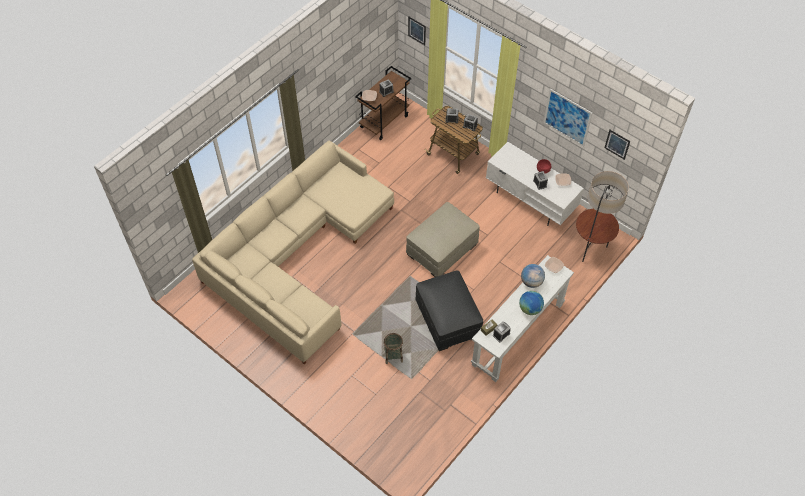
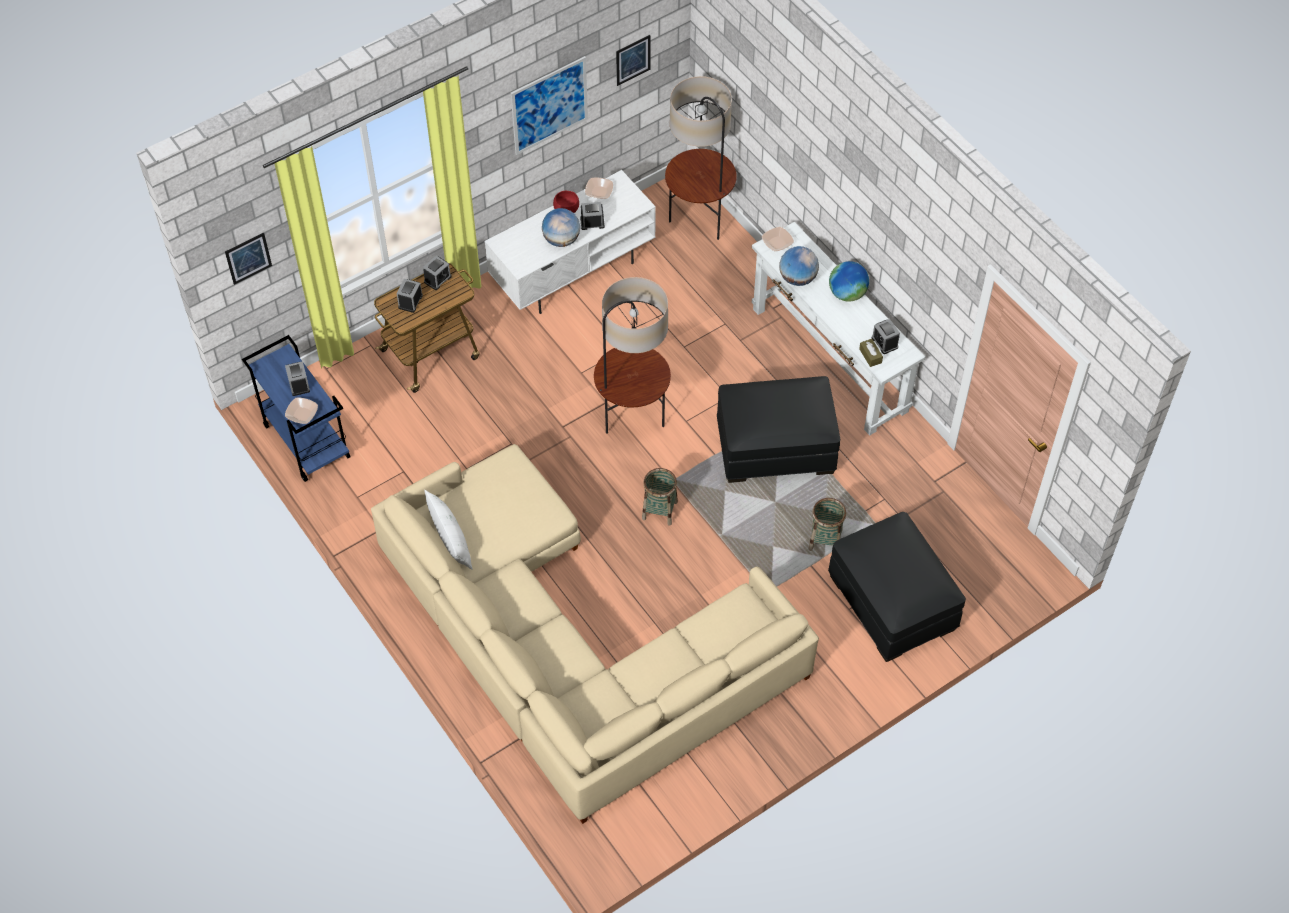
camera: 75 degrees left, 0 degrees up
brown cart [355,66,411,140] -> blue cart [242,335,351,482]
beige ottoman [406,202,480,277] -> floor lamp [594,277,671,434]
none -> white pillow [424,490,473,570]
none -> globe [542,208,580,247]
none -> basket [642,468,678,526]
none -> black ottoman [828,512,966,662]

